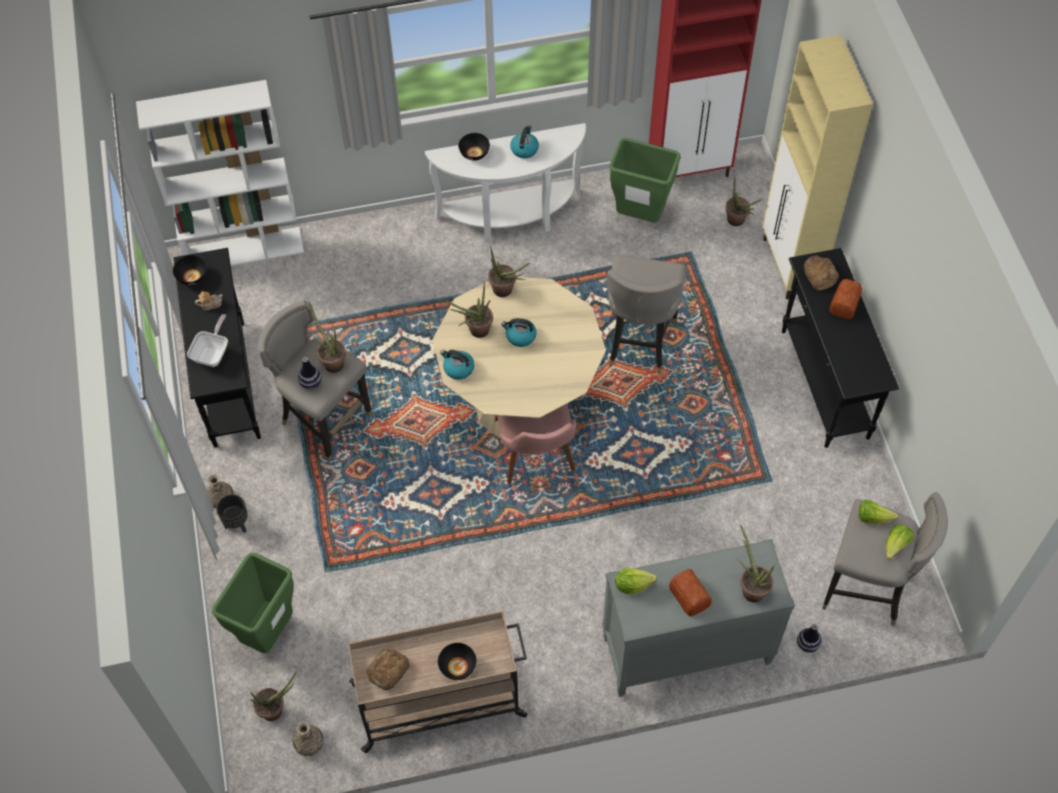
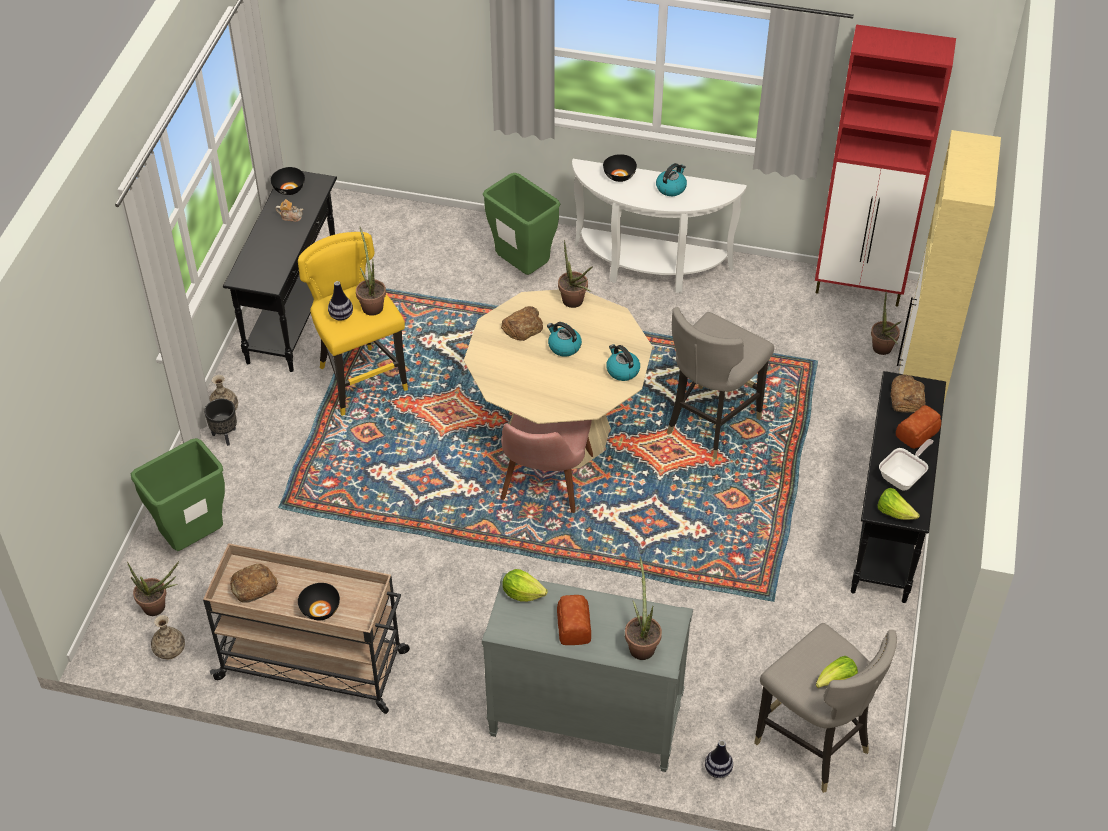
camera: 25 degrees right, 10 degrees down
white bookcase [136,80,304,266] -> none
frying pan [187,314,228,367] -> frying pan moved to [879,439,934,491]
grey stool [258,301,372,463] -> yellow stool [298,232,408,416]
kettle [440,350,474,380] -> kettle moved to [606,344,640,381]
potted plant [445,282,493,338] -> bread [501,306,543,341]
green trash can [609,138,681,223] -> green trash can moved to [483,173,560,275]
lettuce [859,500,898,524] -> lettuce moved to [878,488,920,520]

